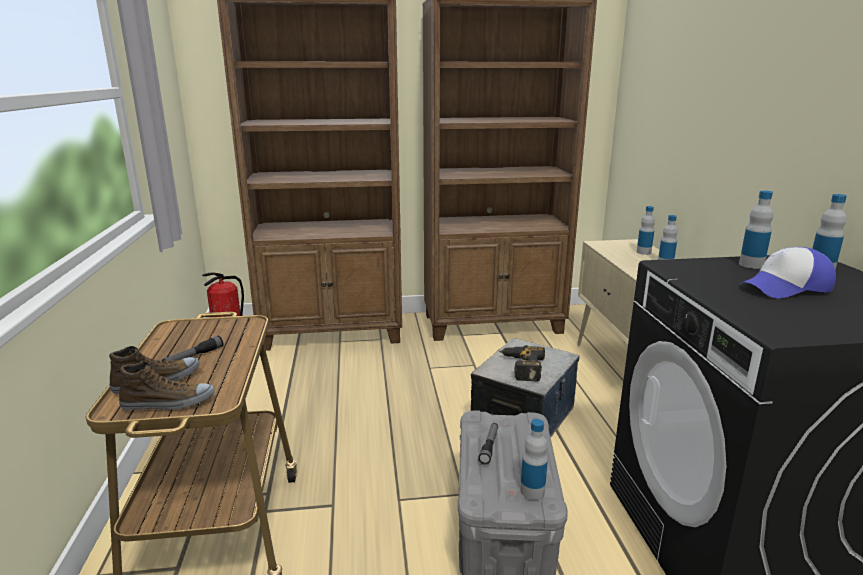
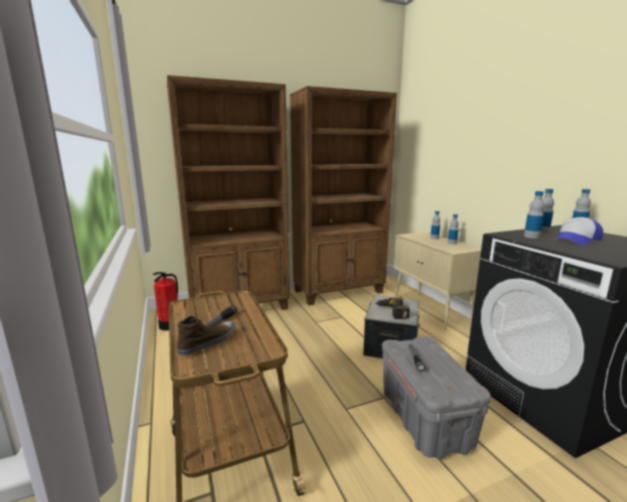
camera: 15 degrees left, 5 degrees down
shoe [119,361,215,410] -> none
bottle [520,419,548,499] -> bottle moved to [524,191,544,238]

